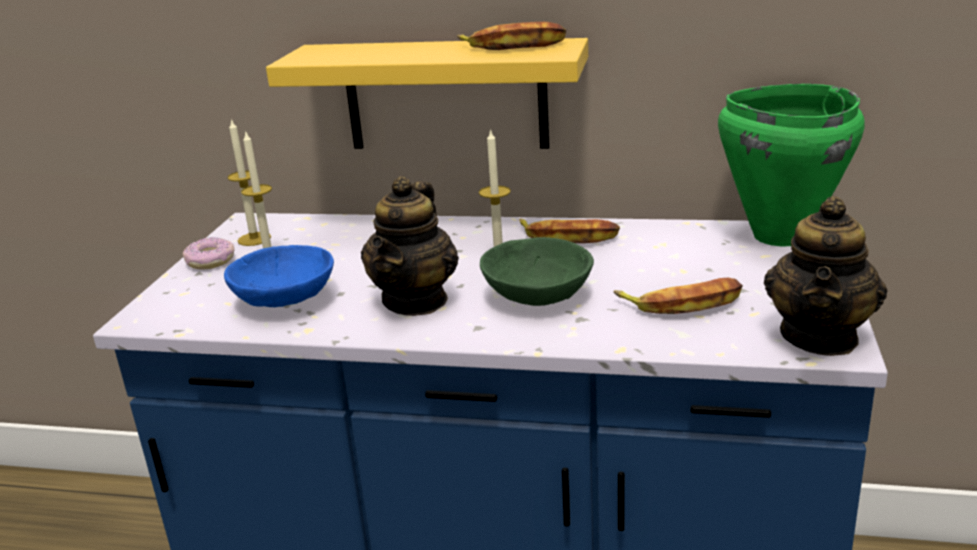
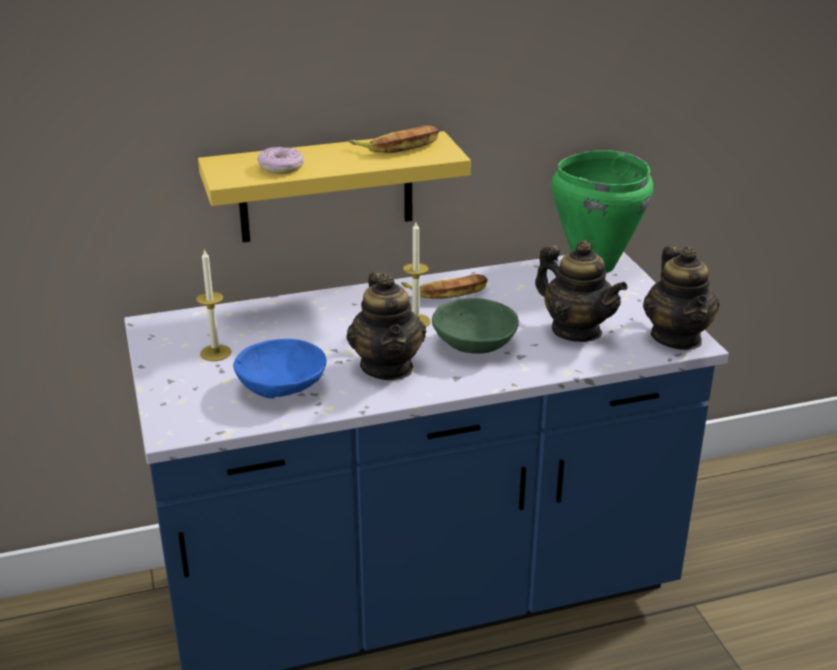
camera: 30 degrees left, 5 degrees up
donut [183,237,235,269] -> donut moved to [257,147,304,174]
candle [227,119,271,246] -> none
banana [614,278,743,314] -> teapot [535,240,627,342]

